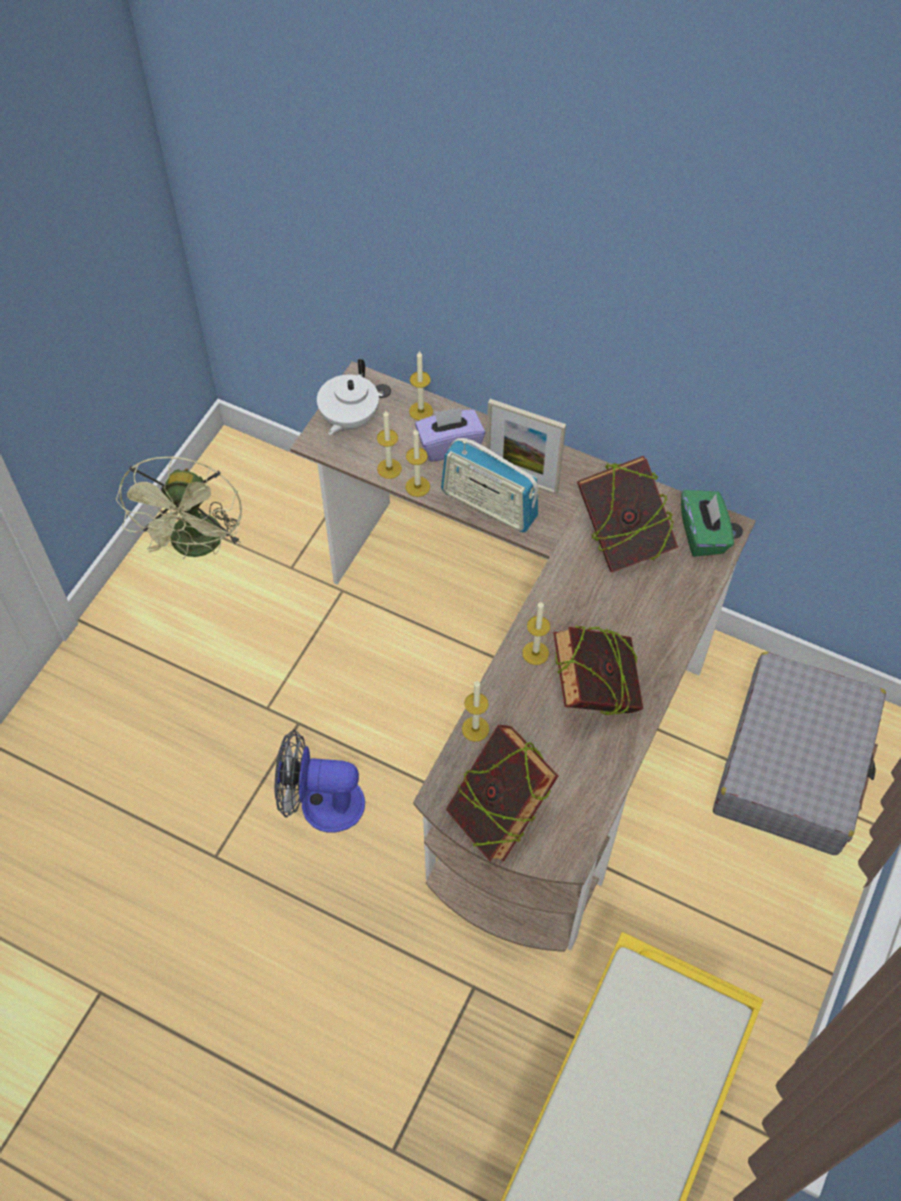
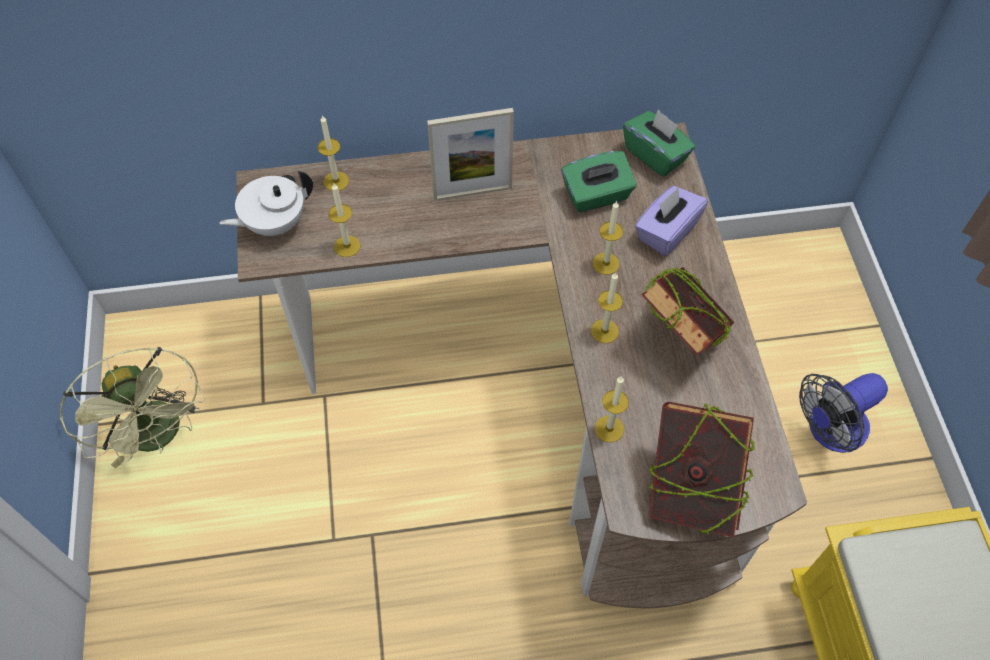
camera: 35 degrees left, 0 degrees up
fan [275,729,365,833] -> fan moved to [799,373,888,453]
white teapot [317,359,379,435] -> white teapot turned 75 degrees clockwise [219,171,313,236]
candle [405,429,430,497] -> candle moved to [593,201,623,275]
purple tissue box [415,407,485,462] -> purple tissue box moved to [635,186,708,256]
radio [441,438,538,532] -> none
book [577,456,678,572] -> green tissue box [561,151,637,213]
grey suitcase [713,652,886,855] -> none

